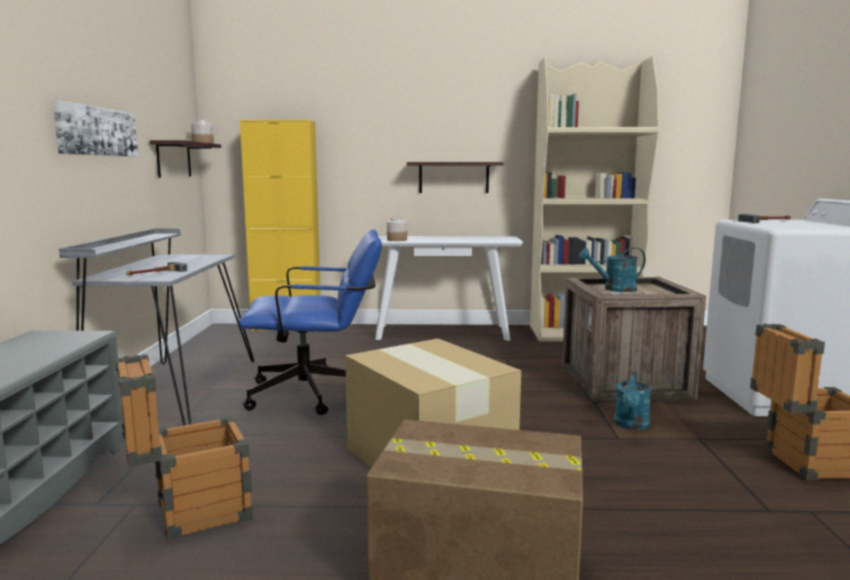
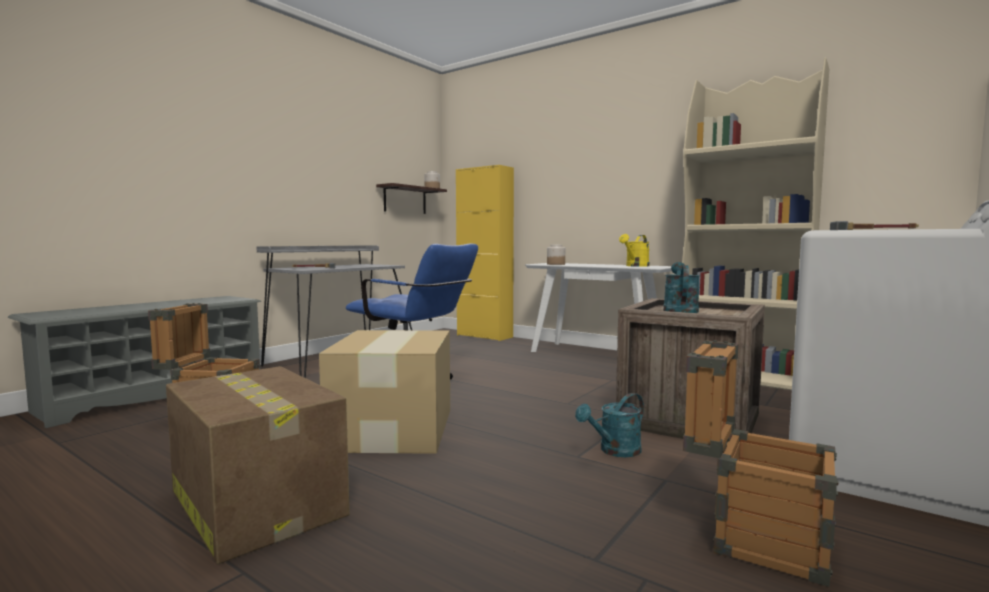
camera: 35 degrees right, 5 degrees down
picture [53,100,138,157] -> none
shelf [407,162,503,193] -> none
turquoise watering can [579,248,646,292] -> turquoise watering can turned 75 degrees clockwise [663,262,700,313]
none -> yellow watering can [619,234,649,267]

